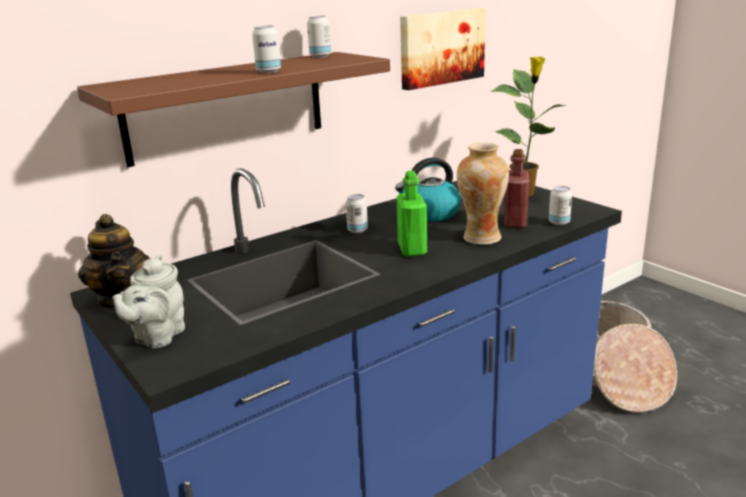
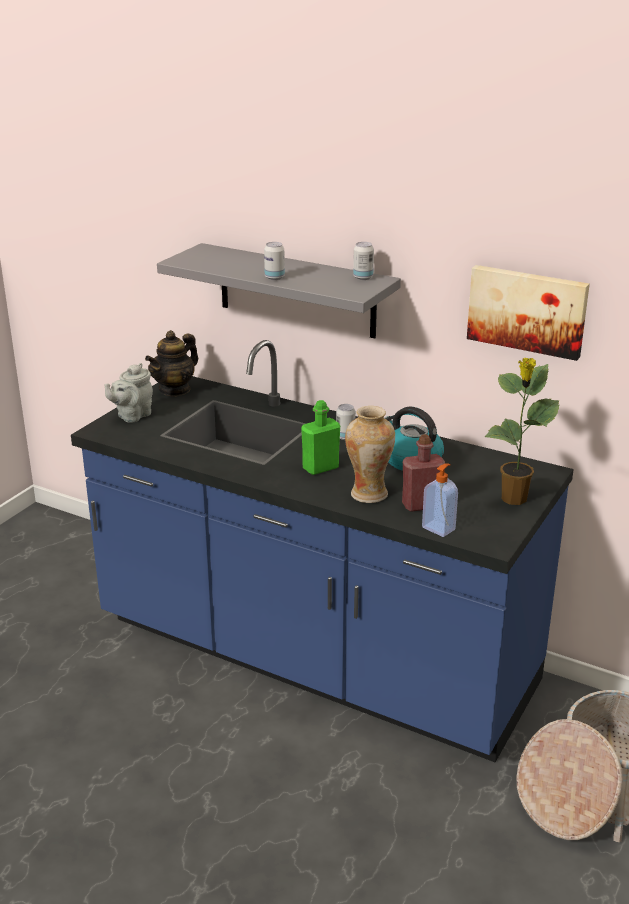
camera: 65 degrees right, 5 degrees up
brown shelf [77,52,390,167] -> grey shelf [157,243,401,338]
grey teapot [112,254,185,348] -> grey teapot turned 45 degrees counterclockwise [105,363,153,423]
can [549,186,572,226] -> soap dispenser [422,463,458,537]

